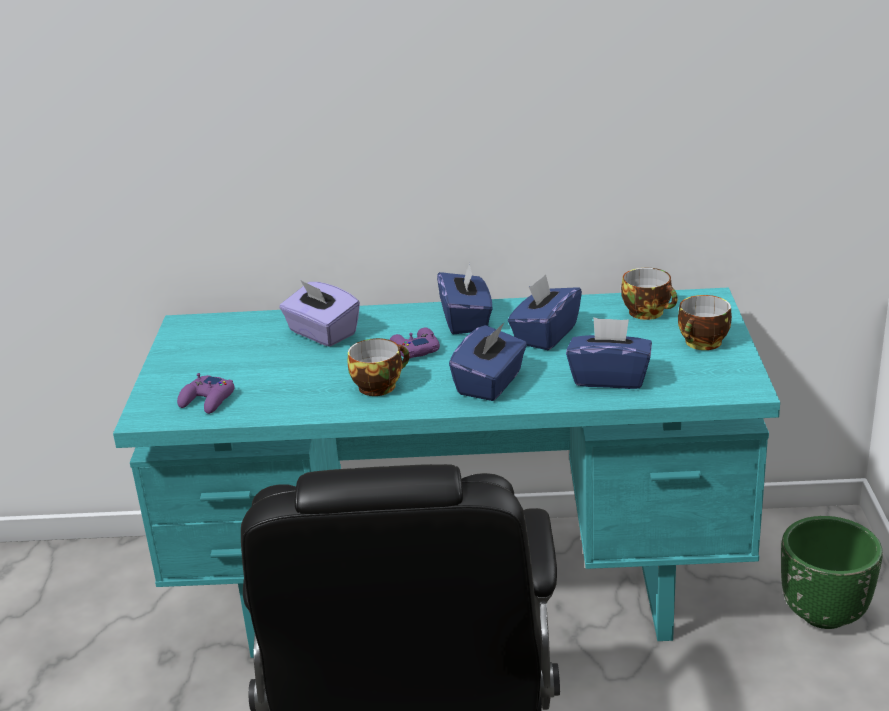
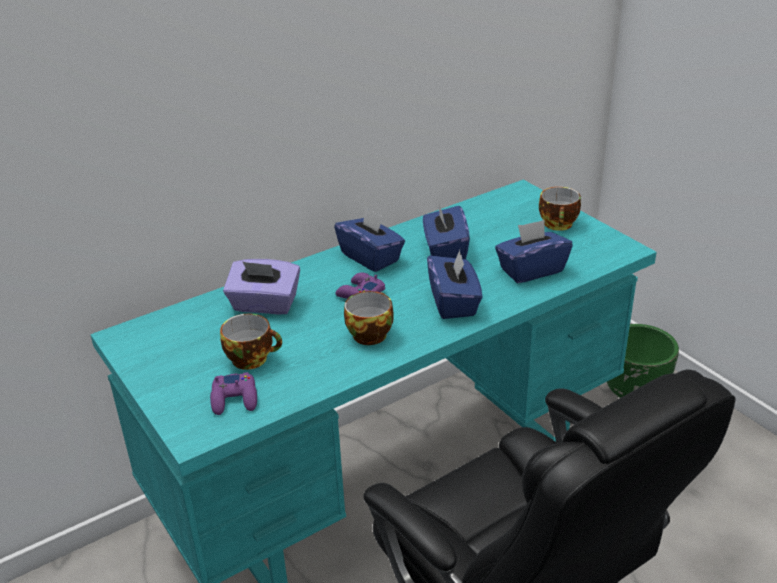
camera: 35 degrees left, 5 degrees up
cup [621,268,678,320] -> cup moved to [220,313,282,370]

